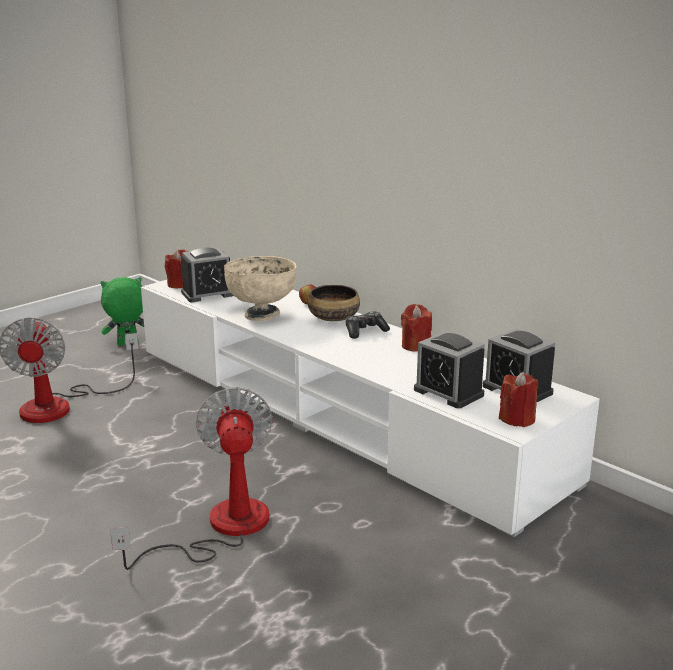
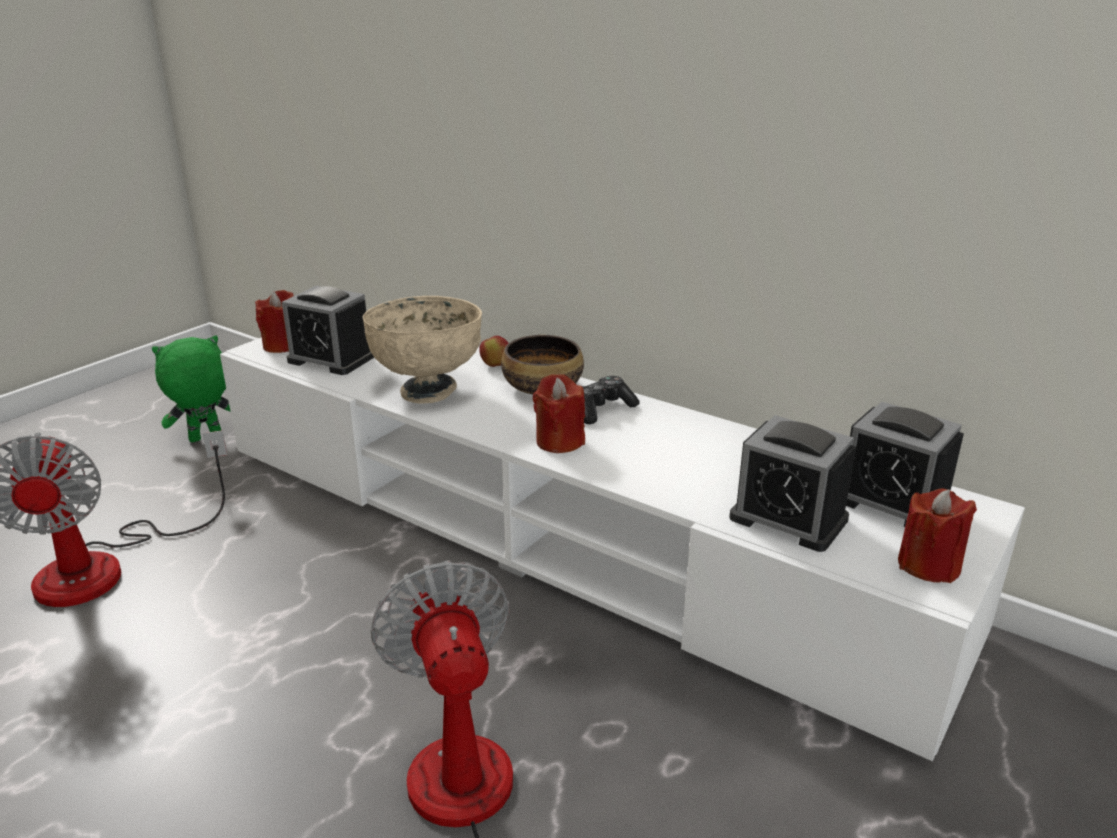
camera: 10 degrees left, 5 degrees up
alarm clock [181,248,234,302] -> alarm clock turned 60 degrees clockwise [282,286,374,375]
red candle [401,304,432,352] -> red candle moved to [533,374,585,453]

